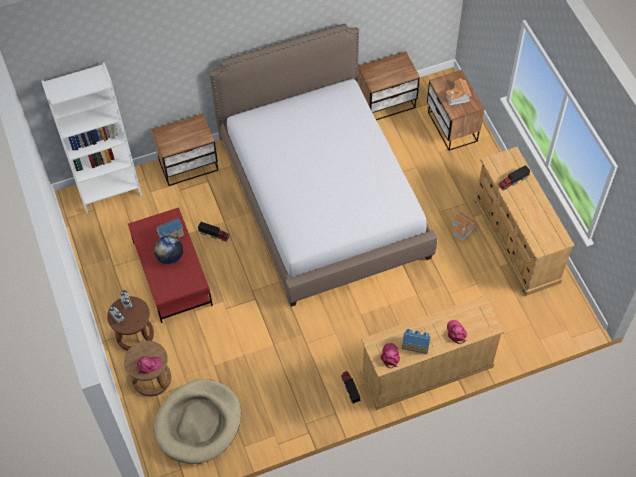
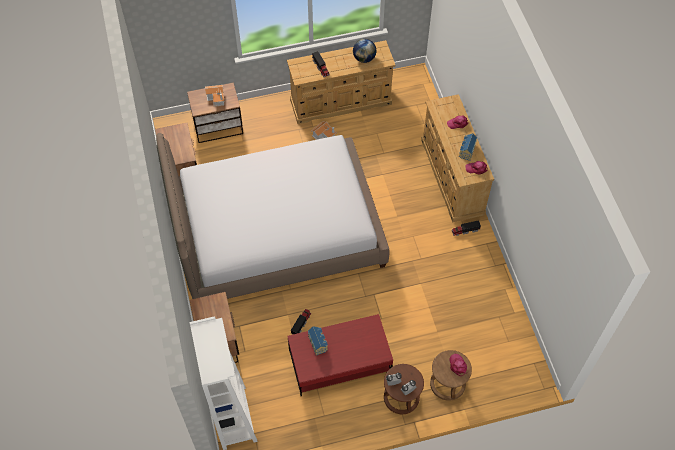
camera: 85 degrees left, 0 degrees up
globe [154,236,183,264] -> globe moved to [353,39,376,63]
beige dog bed [154,379,241,464] -> none

